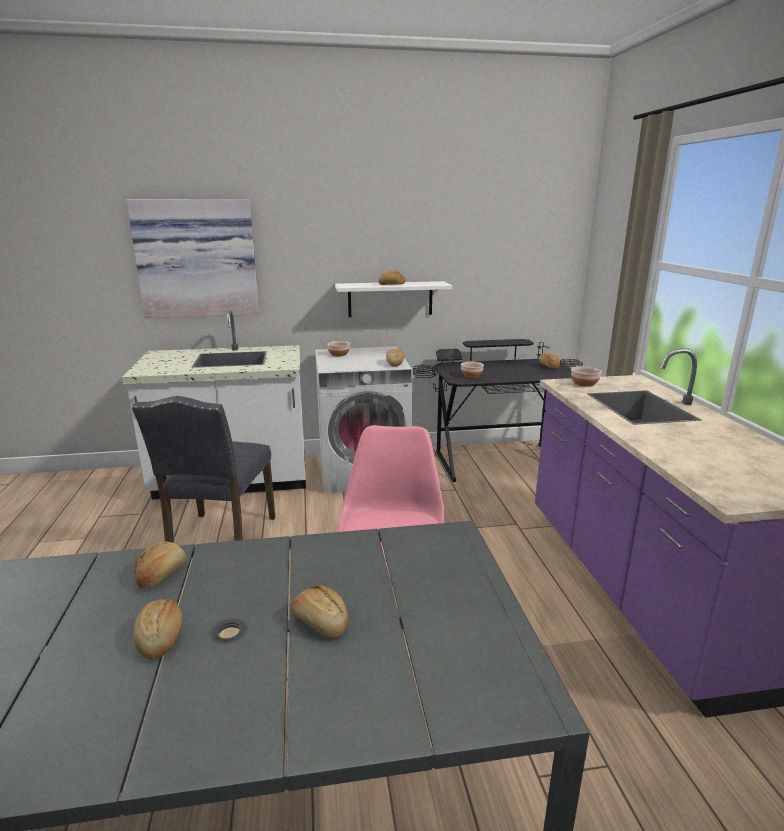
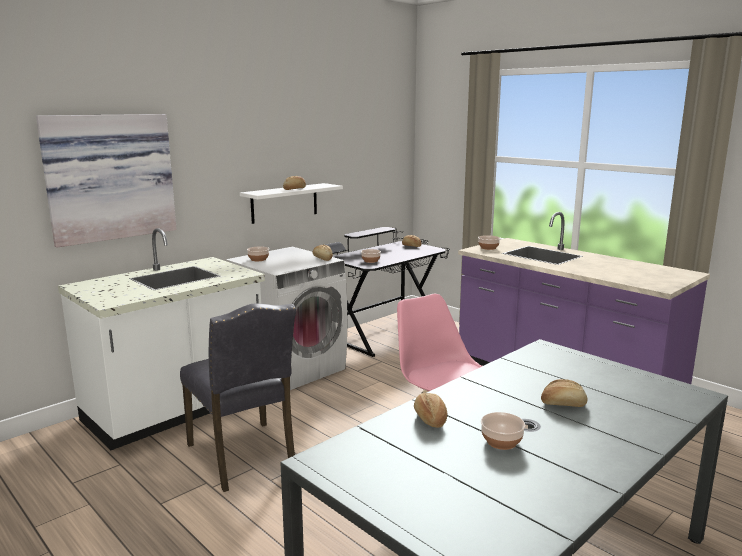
camera: 35 degrees left, 5 degrees down
bread [133,599,182,660] -> bowl [481,412,525,450]

